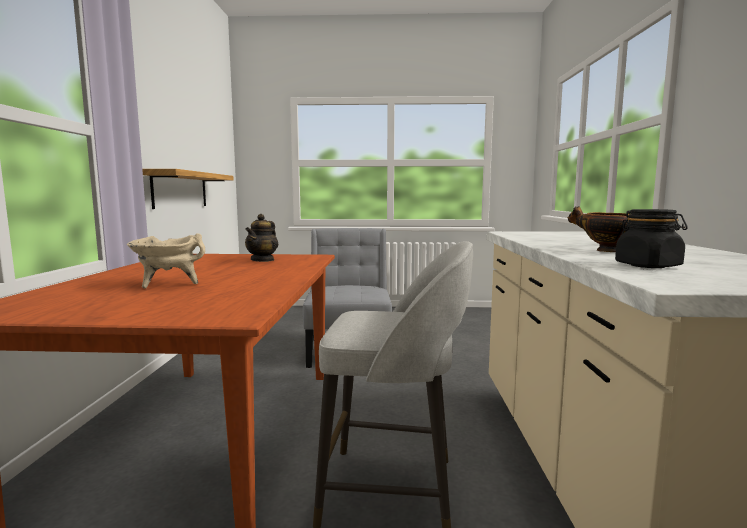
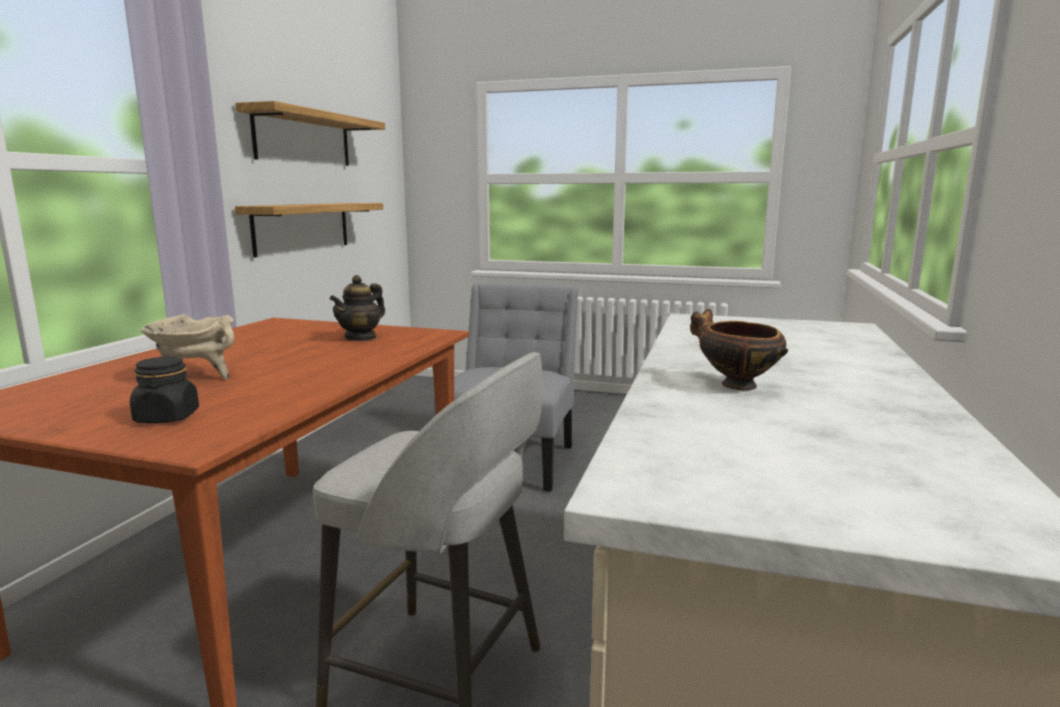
camera: 15 degrees right, 5 degrees up
black jar [615,209,688,268] -> black jar moved to [130,356,199,423]
none -> shelf [235,101,385,166]

